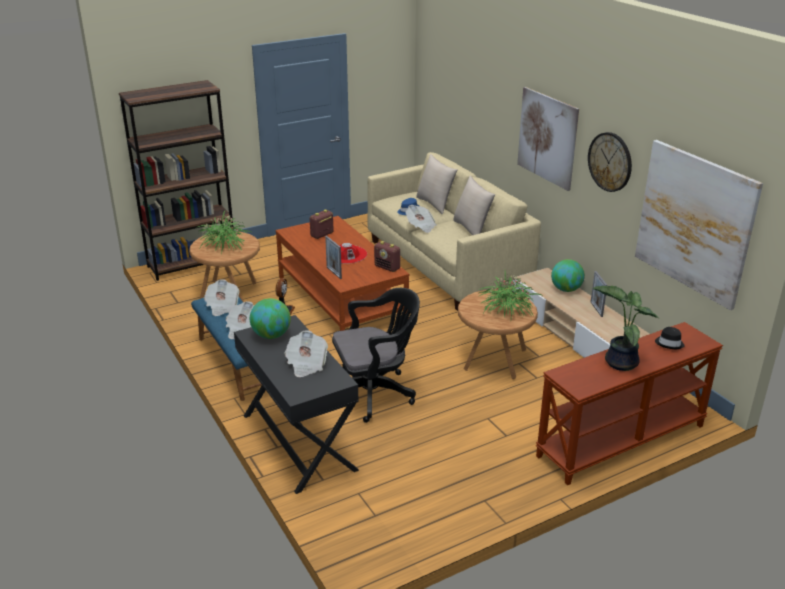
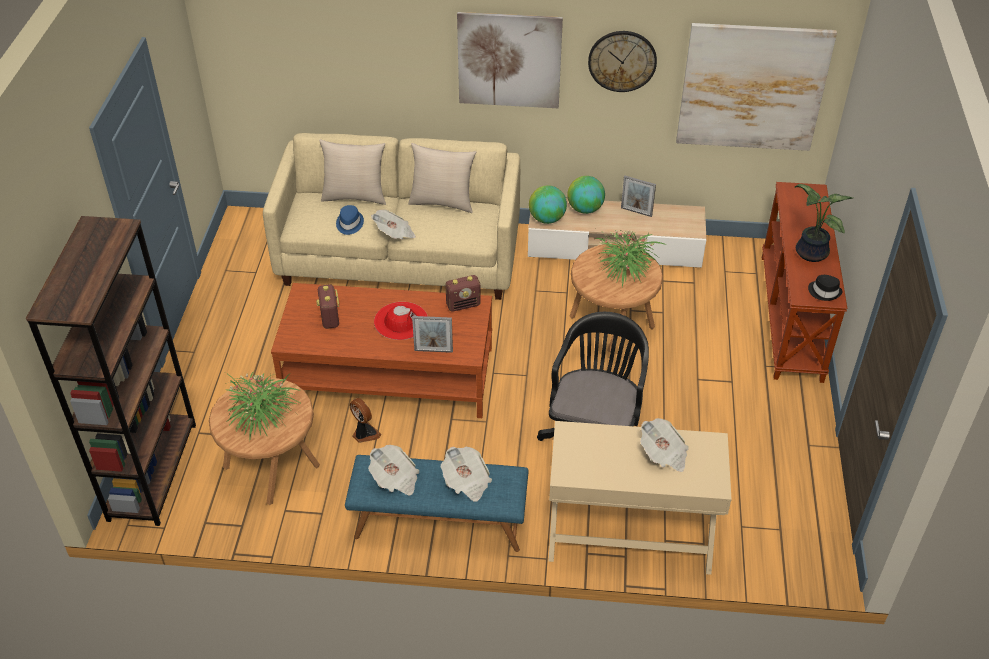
camera: 55 degrees left, 15 degrees up
black desk [234,315,359,494] -> beige desk [549,421,732,575]
globe [250,298,291,339] -> globe moved to [529,185,567,224]
black hat [655,327,684,349] -> black hat moved to [808,275,843,301]

